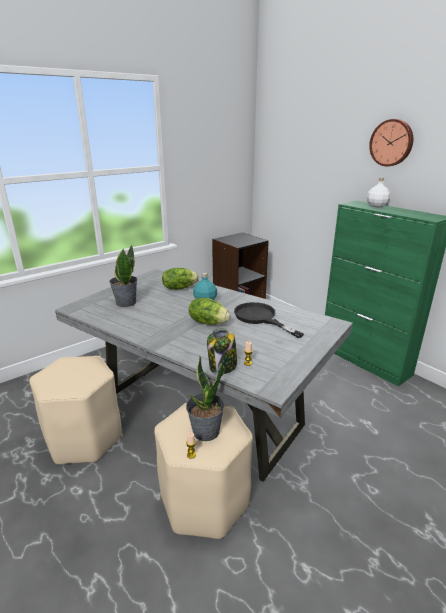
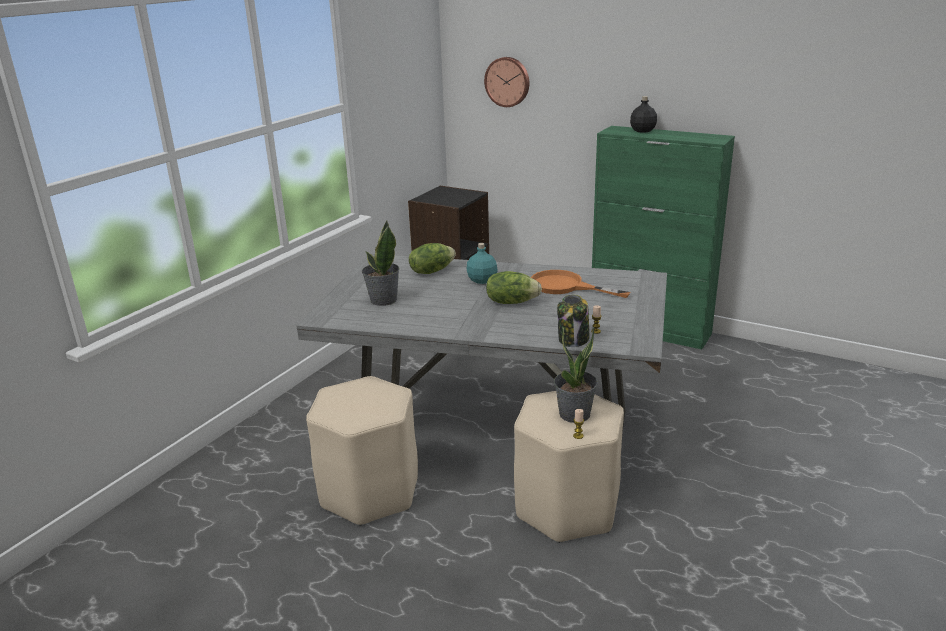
camera: 20 degrees left, 0 degrees up
black frying pan [234,302,304,338] -> orange frying pan [531,270,630,298]
white bottle [367,178,390,207] -> black bottle [630,96,657,133]
wall clock [369,119,413,166] -> wall clock moved to [484,57,529,107]

